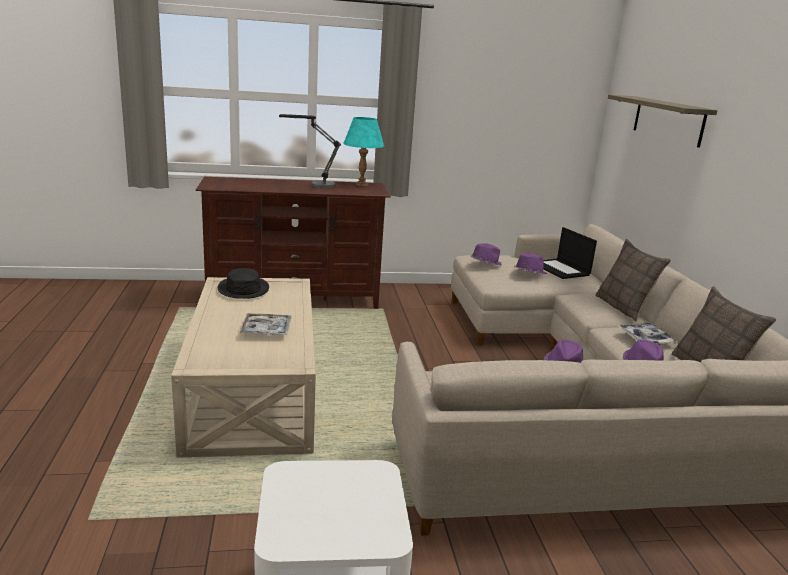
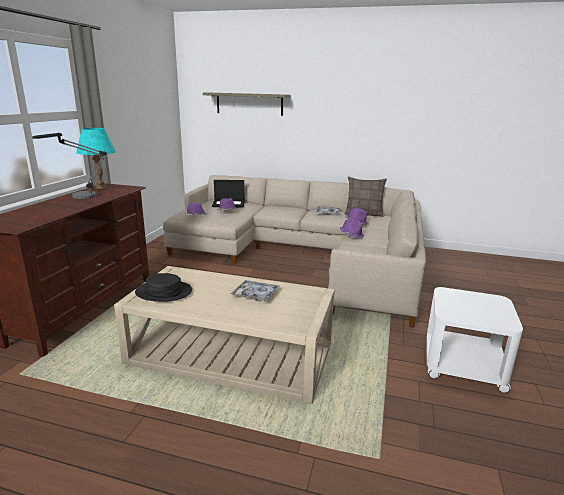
camera: 65 degrees left, 0 degrees up
pillow [596,239,671,322] -> none

